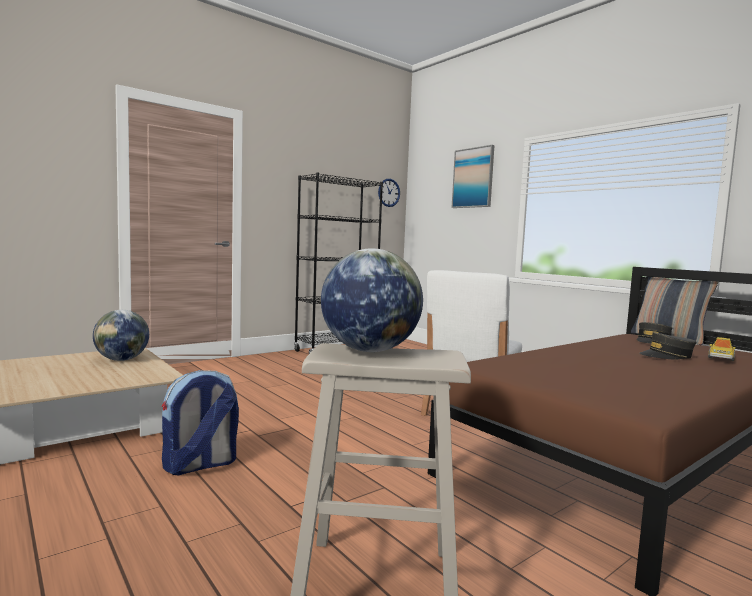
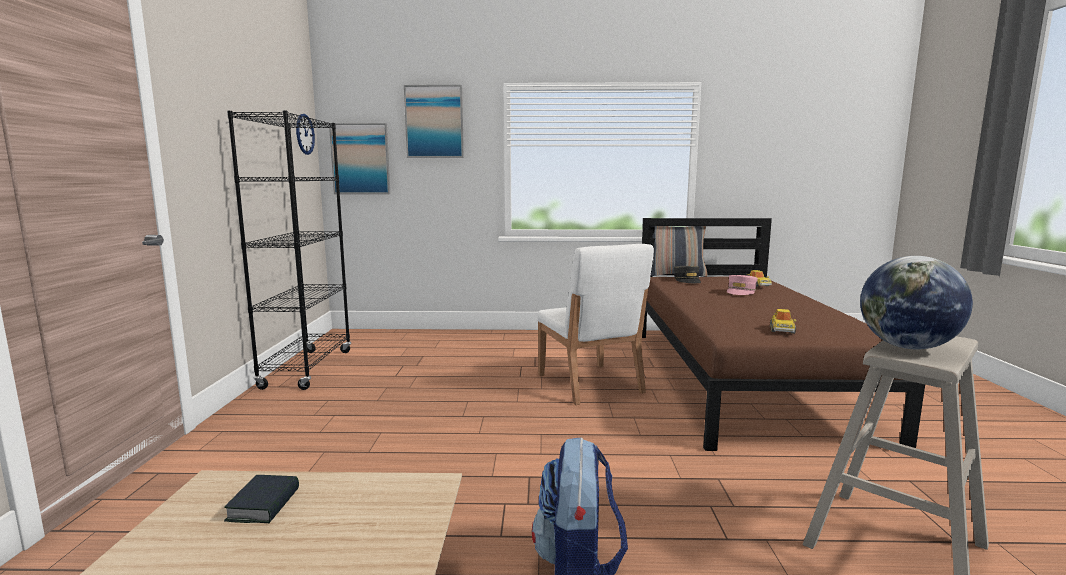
camera: 50 degrees left, 5 degrees up
globe [93,310,149,361] -> book [224,475,299,523]
grey cap [639,332,696,360] -> pink cap [727,275,758,295]
none -> picture [329,123,390,194]
none -> toy car [770,309,796,334]

